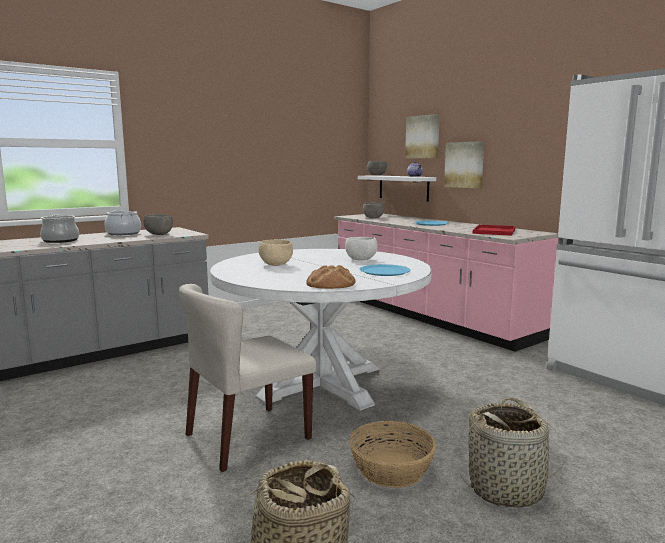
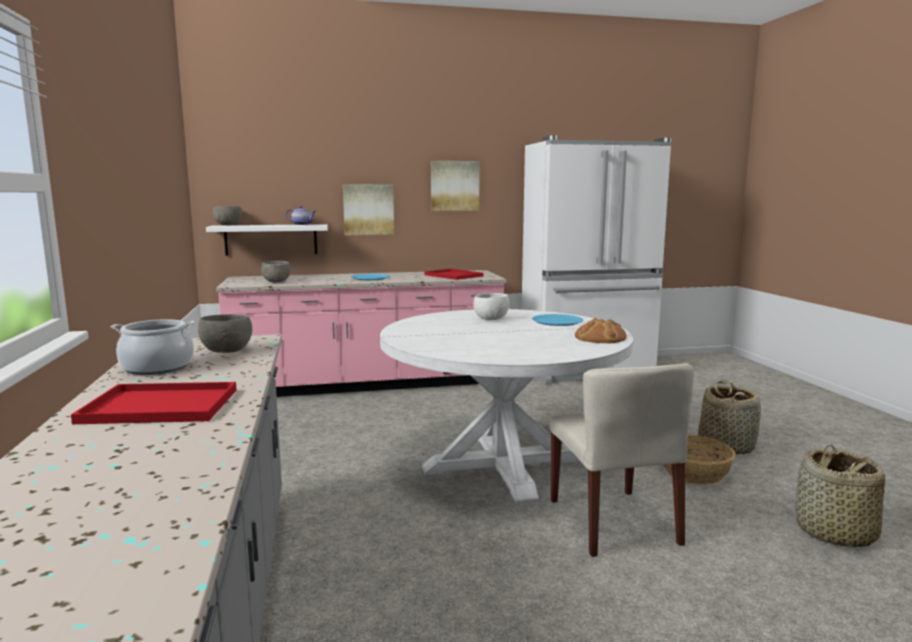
camera: 65 degrees left, 0 degrees up
cooking pot [40,214,79,243] -> red tray [71,382,237,424]
beige bowl [259,239,293,266] -> none
picture [405,114,440,159] -> picture moved to [431,161,480,211]

